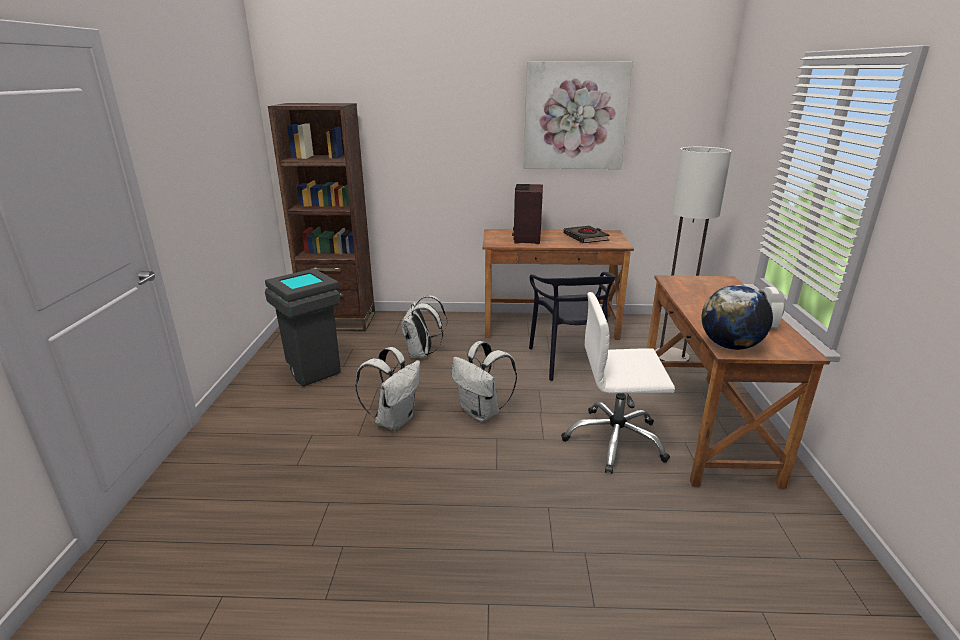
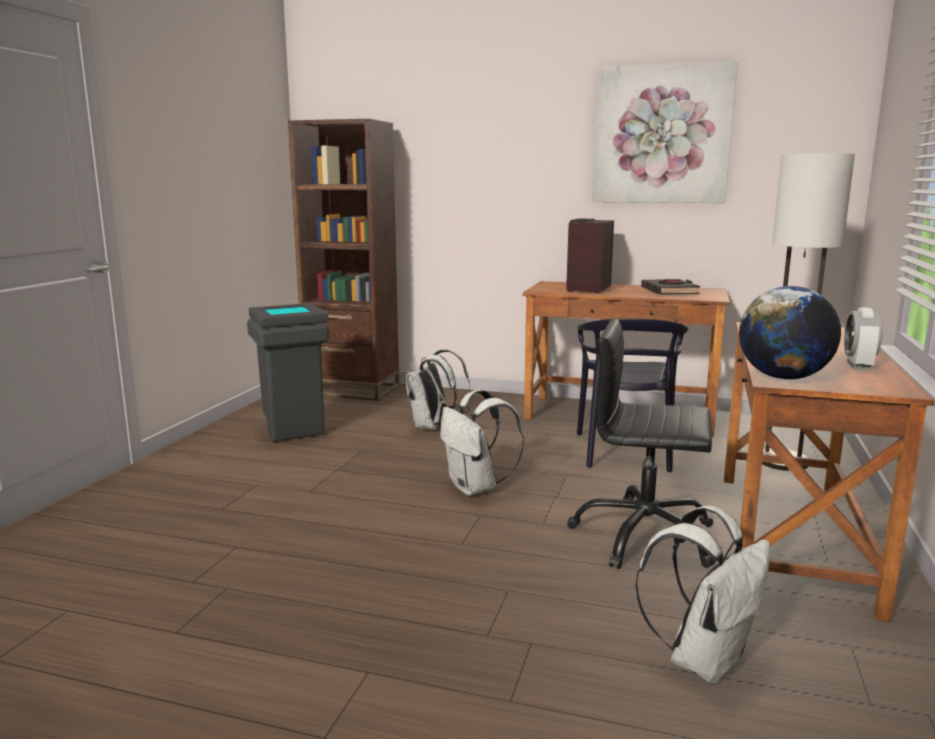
camera: 15 degrees right, 10 degrees down
white backpack [355,347,420,431] -> white backpack moved to [635,506,770,683]
white office chair [561,292,675,474] -> black office chair [567,318,716,569]

